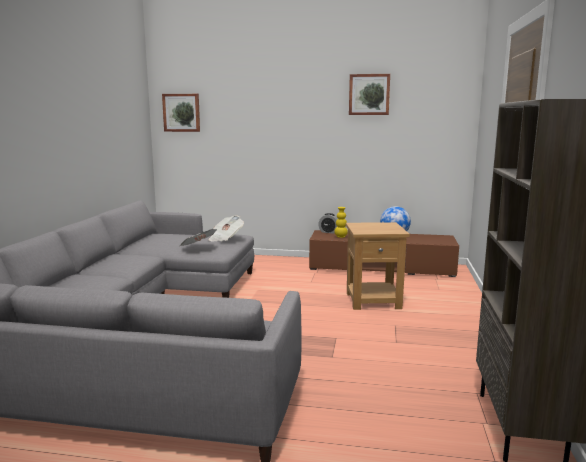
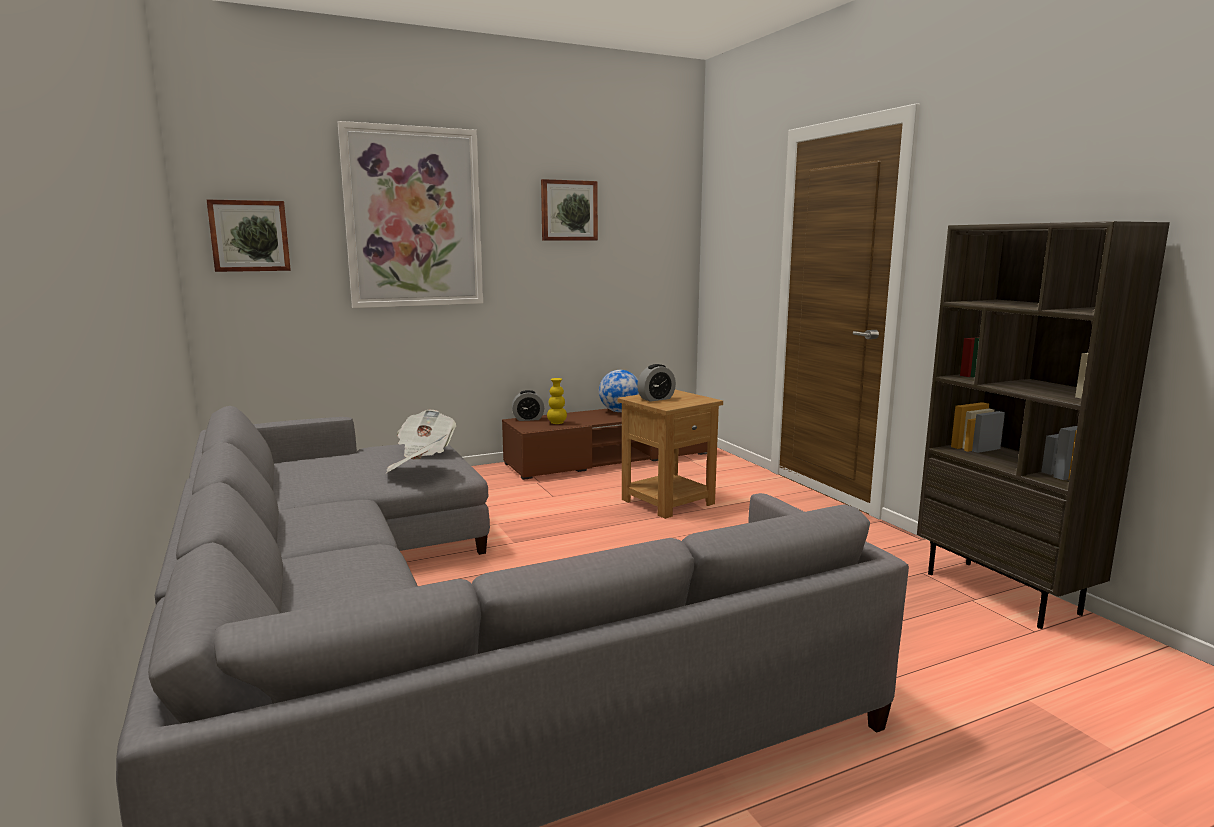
camera: 35 degrees left, 0 degrees up
none -> picture [338,121,483,308]
none -> alarm clock [637,364,676,402]

